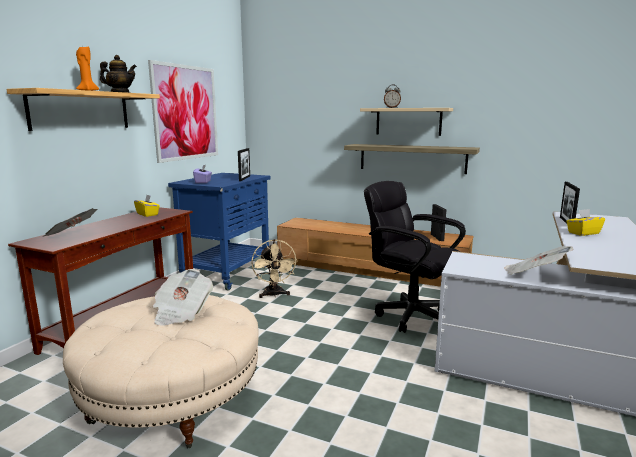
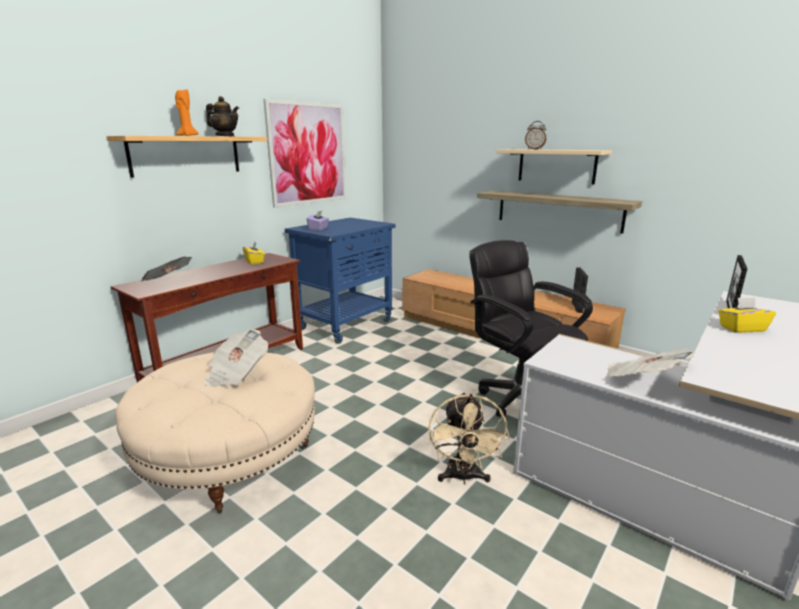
camera: 15 degrees right, 5 degrees up
picture frame [238,148,250,181] -> none
beige fan [251,239,298,298] -> beige fan moved to [428,392,510,485]

